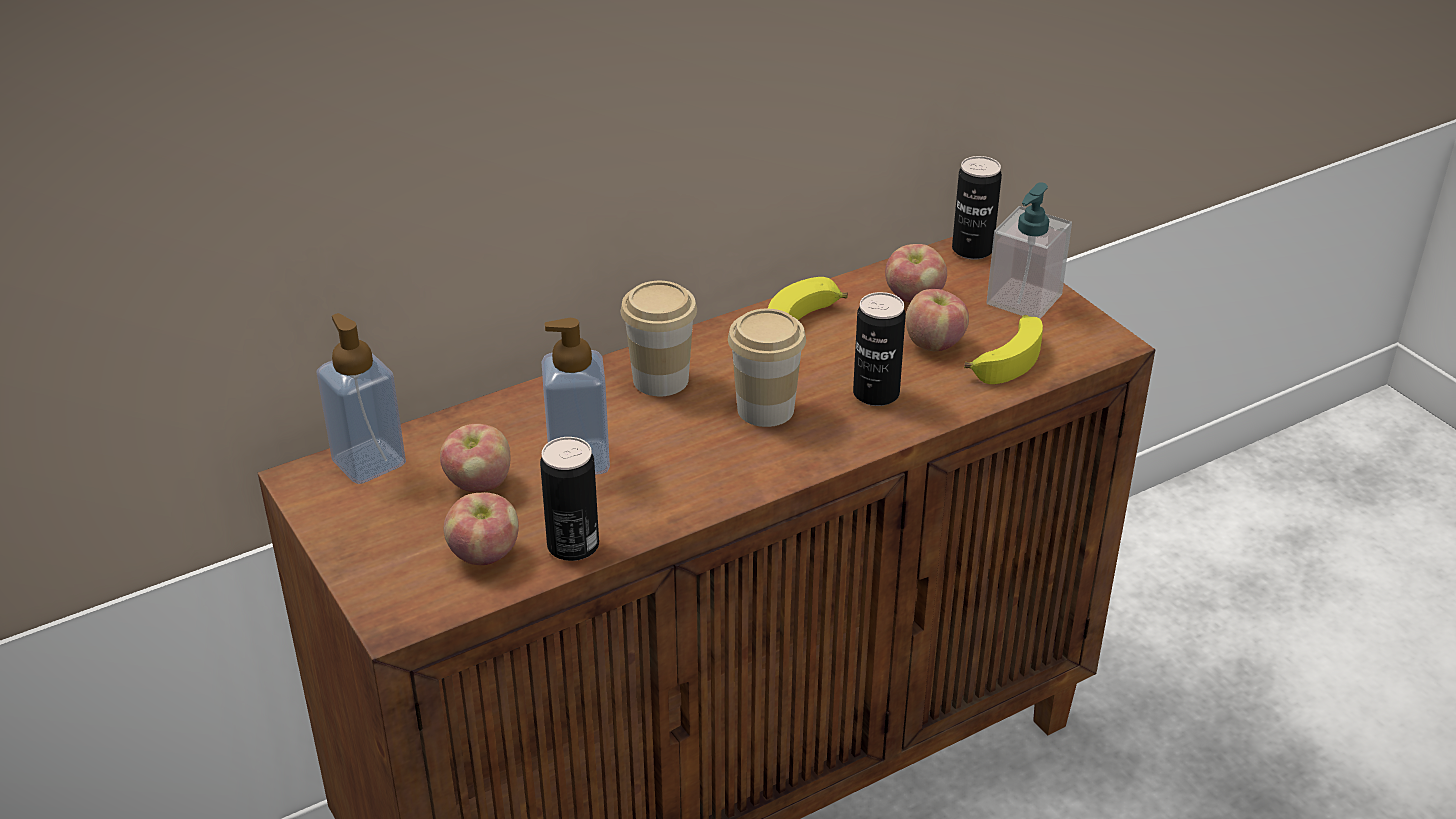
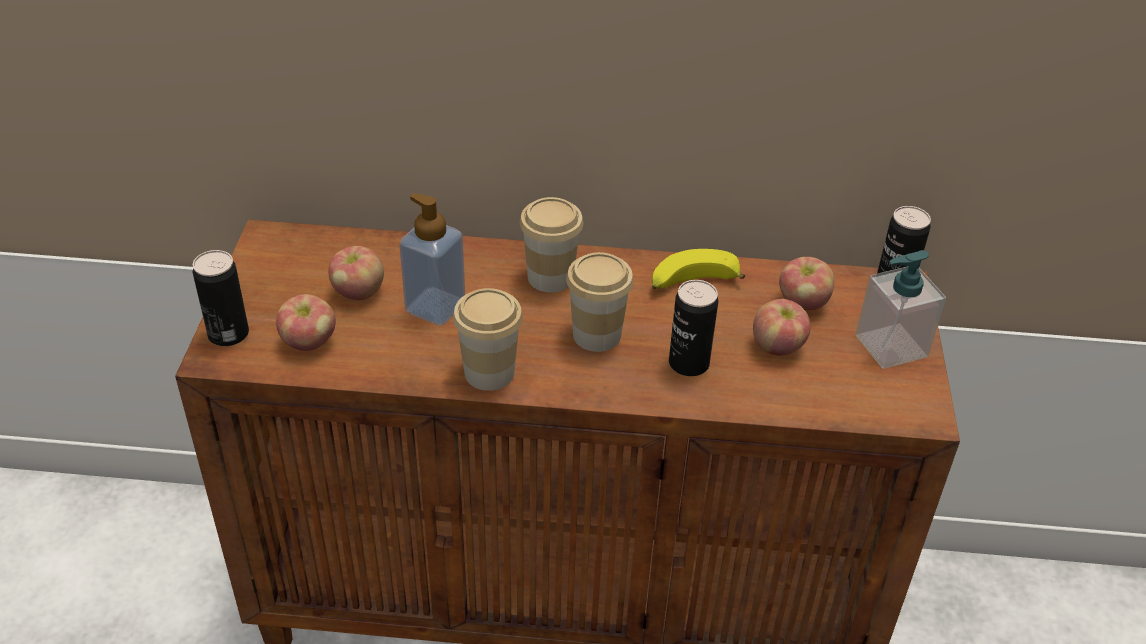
camera: 35 degrees right, 5 degrees up
soap dispenser [316,313,406,484] -> none
can [540,437,599,561] -> can moved to [193,250,249,346]
banana [964,315,1043,384] -> none
none -> cup [453,288,523,391]

